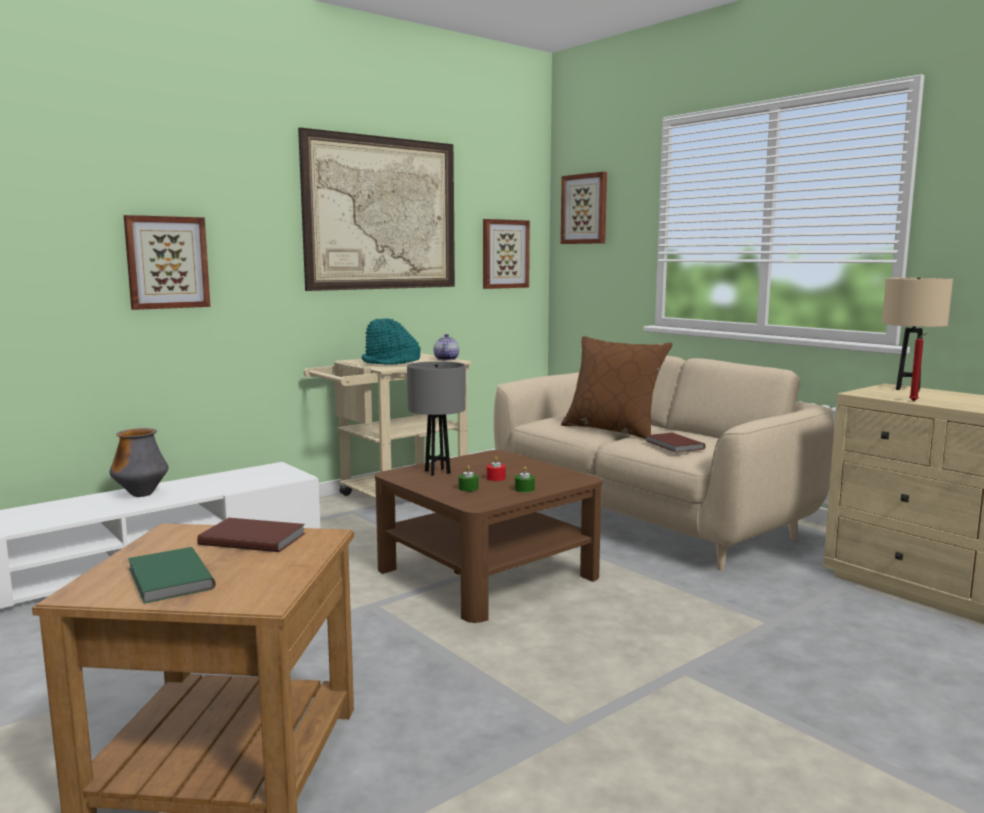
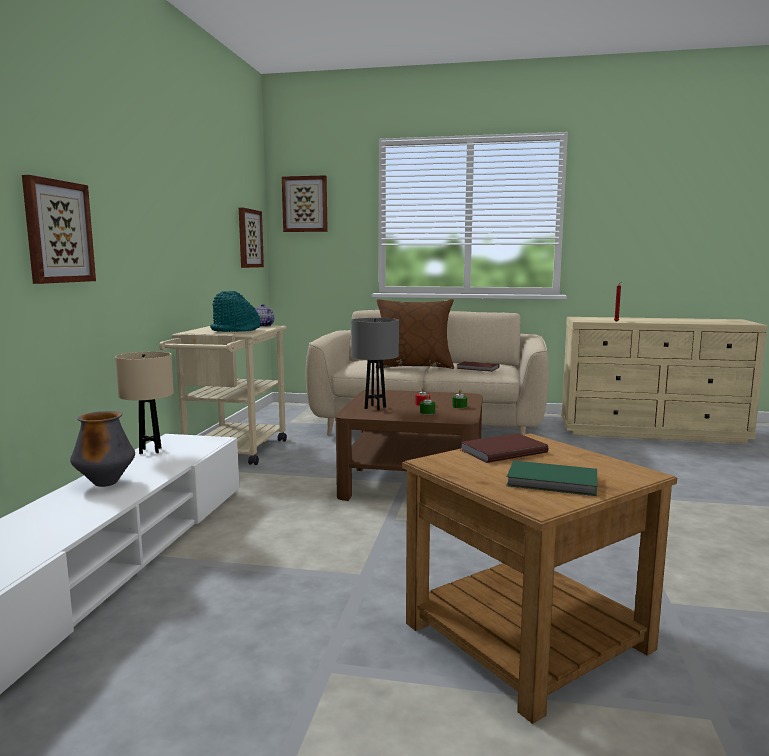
camera: 40 degrees left, 0 degrees up
picture [298,127,455,291] -> none
beige table lamp [882,278,953,392] -> beige table lamp moved to [115,351,174,454]

